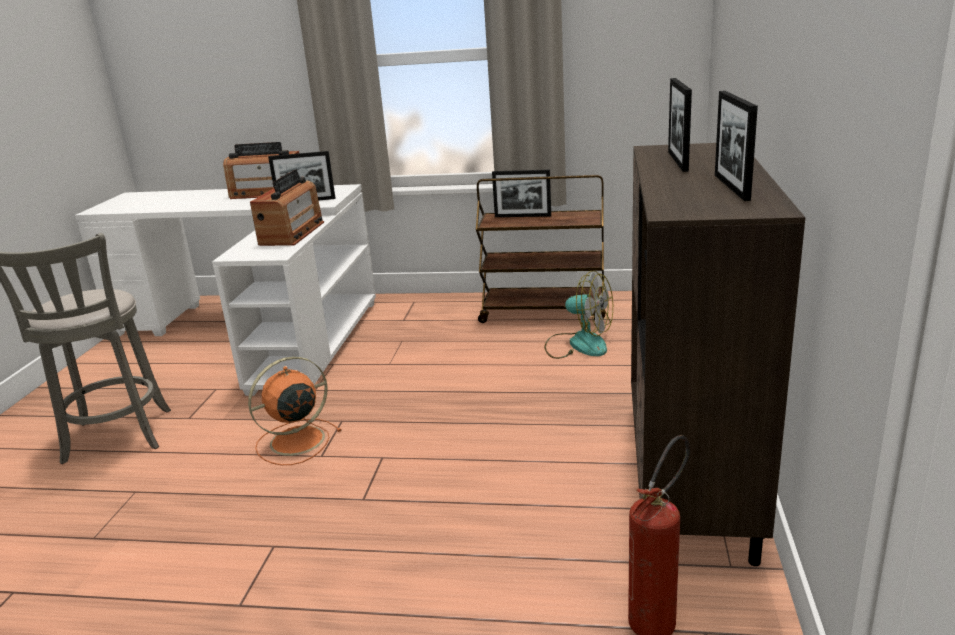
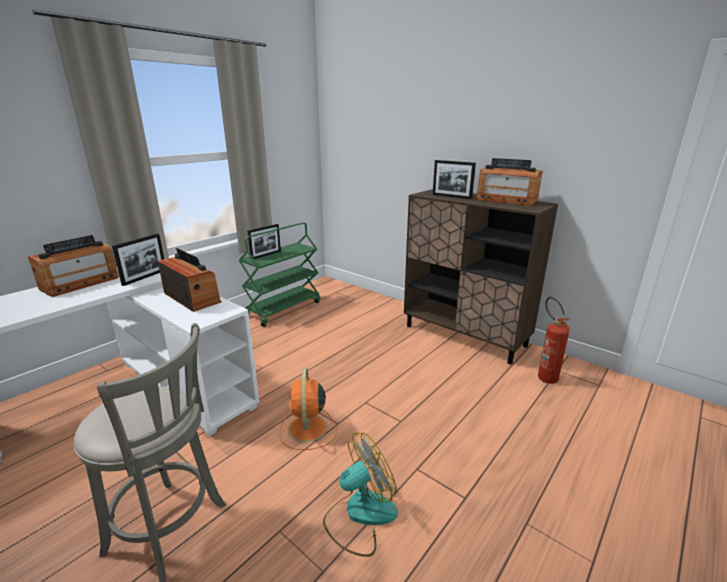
camera: 60 degrees left, 0 degrees up
brown cart [476,175,605,323] -> green cart [239,222,320,327]
fan [544,271,613,359] -> fan moved to [323,433,398,557]
picture frame [715,91,758,201] -> radio [476,158,543,206]

